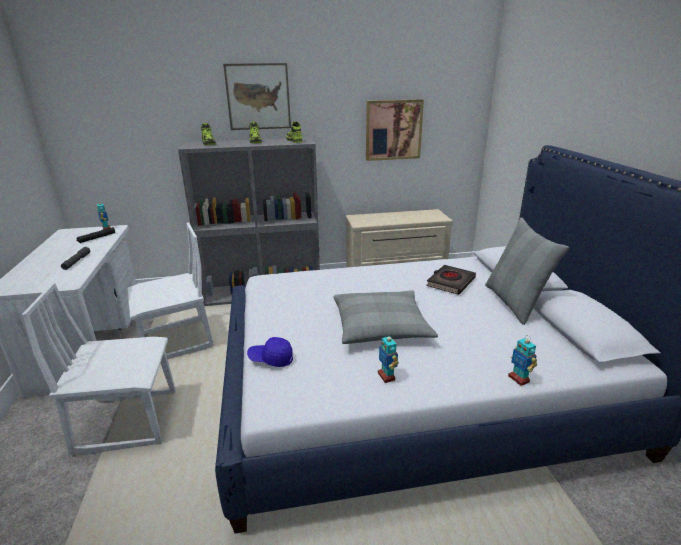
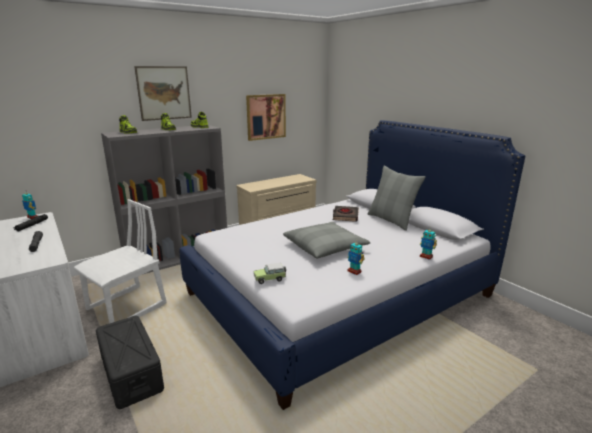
camera: 25 degrees left, 5 degrees down
white chair [22,283,176,454] -> black storage box [96,316,164,409]
blue cap [247,337,293,367] -> toy car [254,263,286,284]

